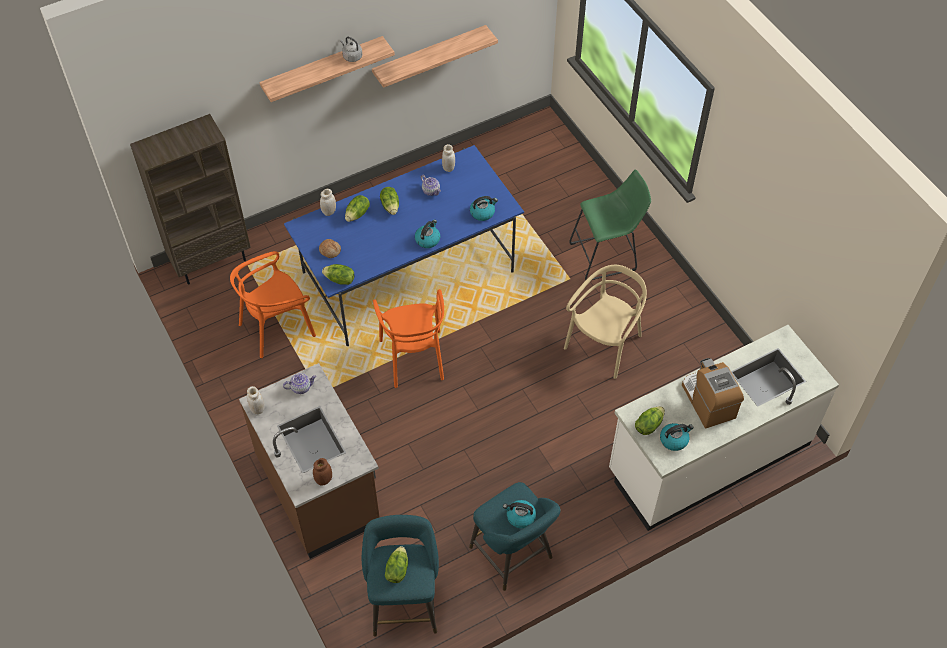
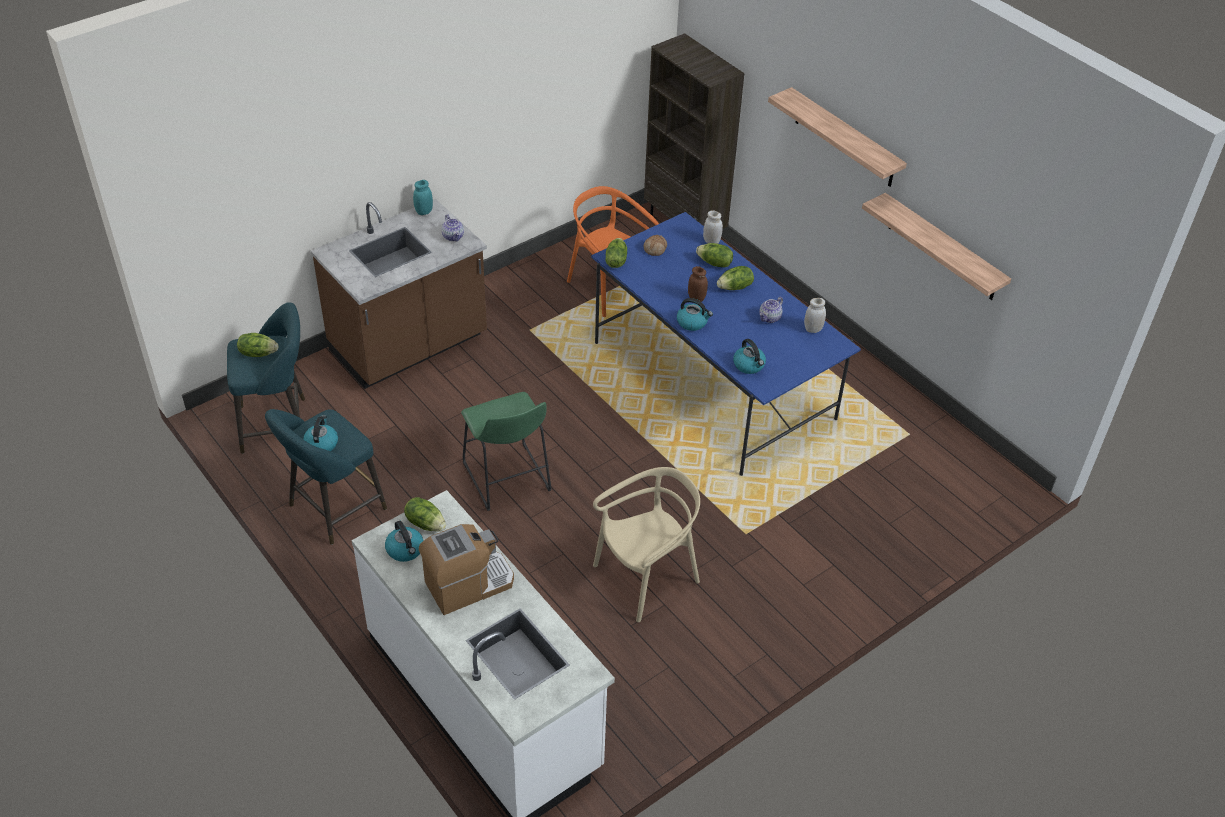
camera: 80 degrees right, 10 degrees down
white jar [247,386,264,414] -> turquoise jar [413,180,433,215]
brown jar [313,458,332,486] -> brown jar moved to [688,266,708,302]
grey kettle [340,37,362,62] -> none
orange chair [373,289,444,388] -> none
beige chair [564,265,647,379] -> beige chair turned 60 degrees counterclockwise [593,467,700,622]
green stool [569,170,651,281] -> green stool moved to [461,392,551,511]

